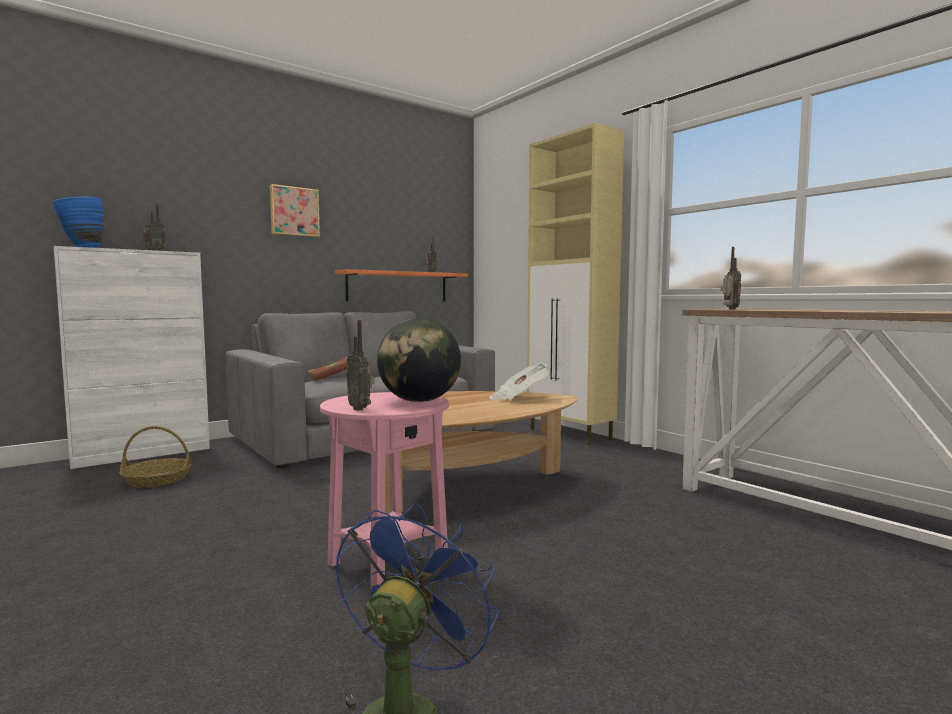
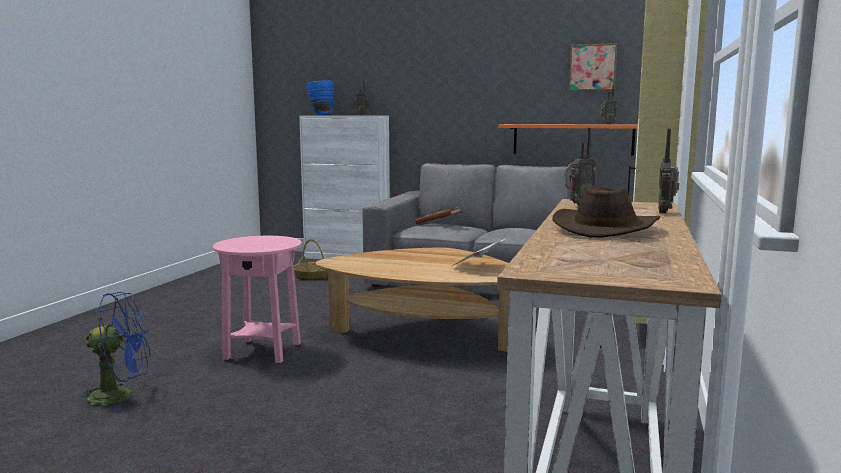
camera: 55 degrees right, 5 degrees up
picture [270,184,320,237] -> picture moved to [569,43,617,91]
radio [346,320,375,411] -> radio moved to [658,129,679,213]
globe [377,319,461,402] -> none
none -> brown hat [552,185,660,238]

